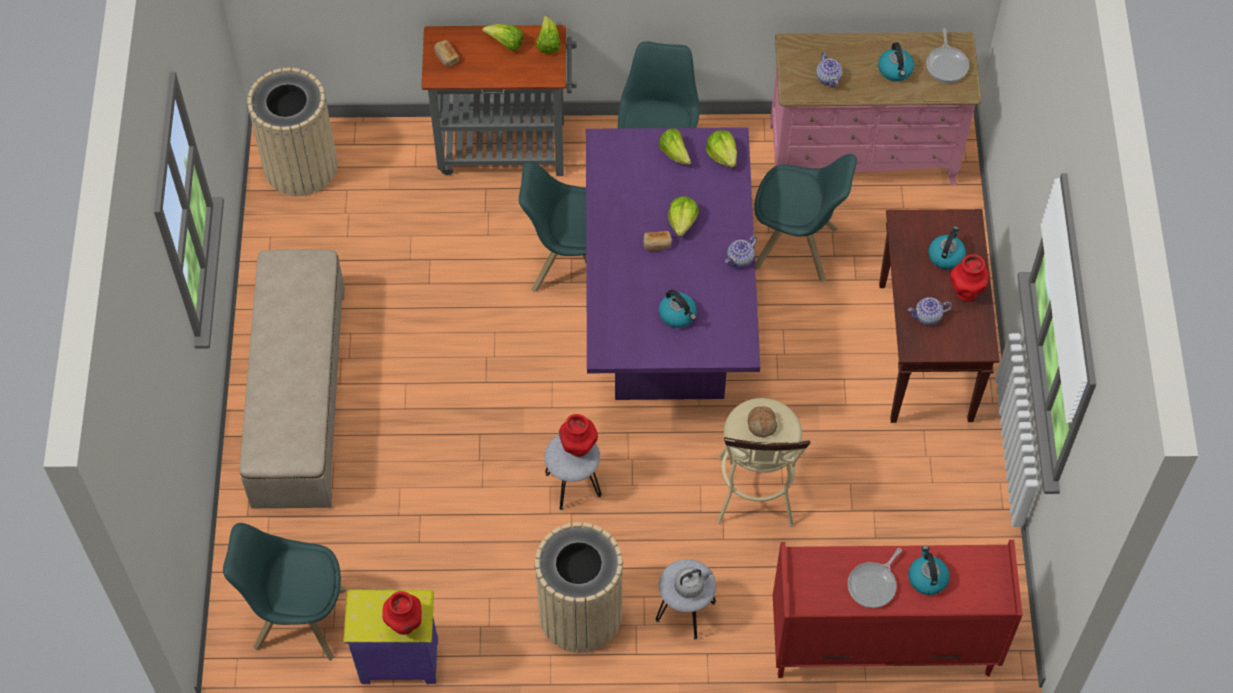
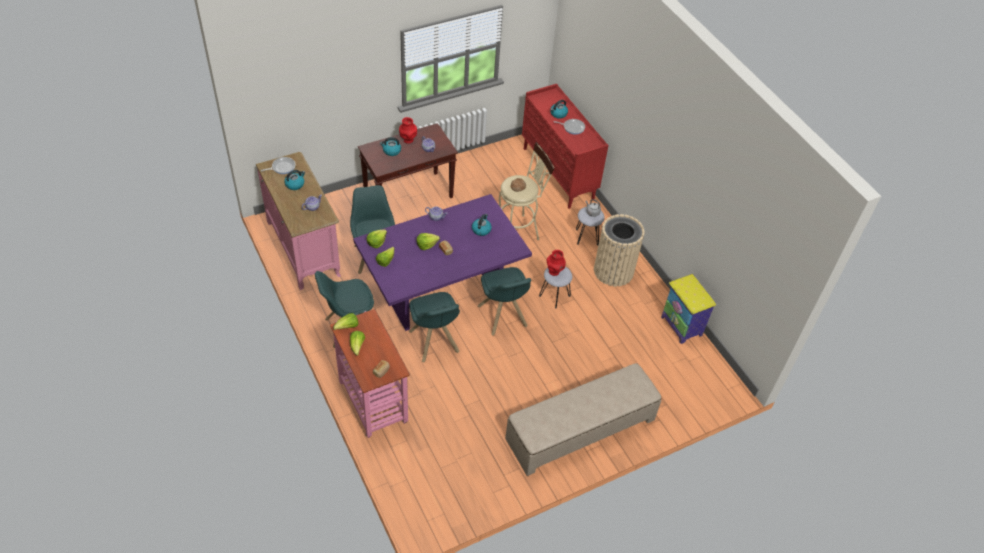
camera: 120 degrees left, 10 degrees down
turquoise chair [223,523,347,660] -> turquoise chair moved to [478,267,532,336]
beige trash can [247,68,338,196] -> none
red vase [382,591,422,635] -> none
grey cart [422,25,577,176] -> pink cart [330,309,410,438]

